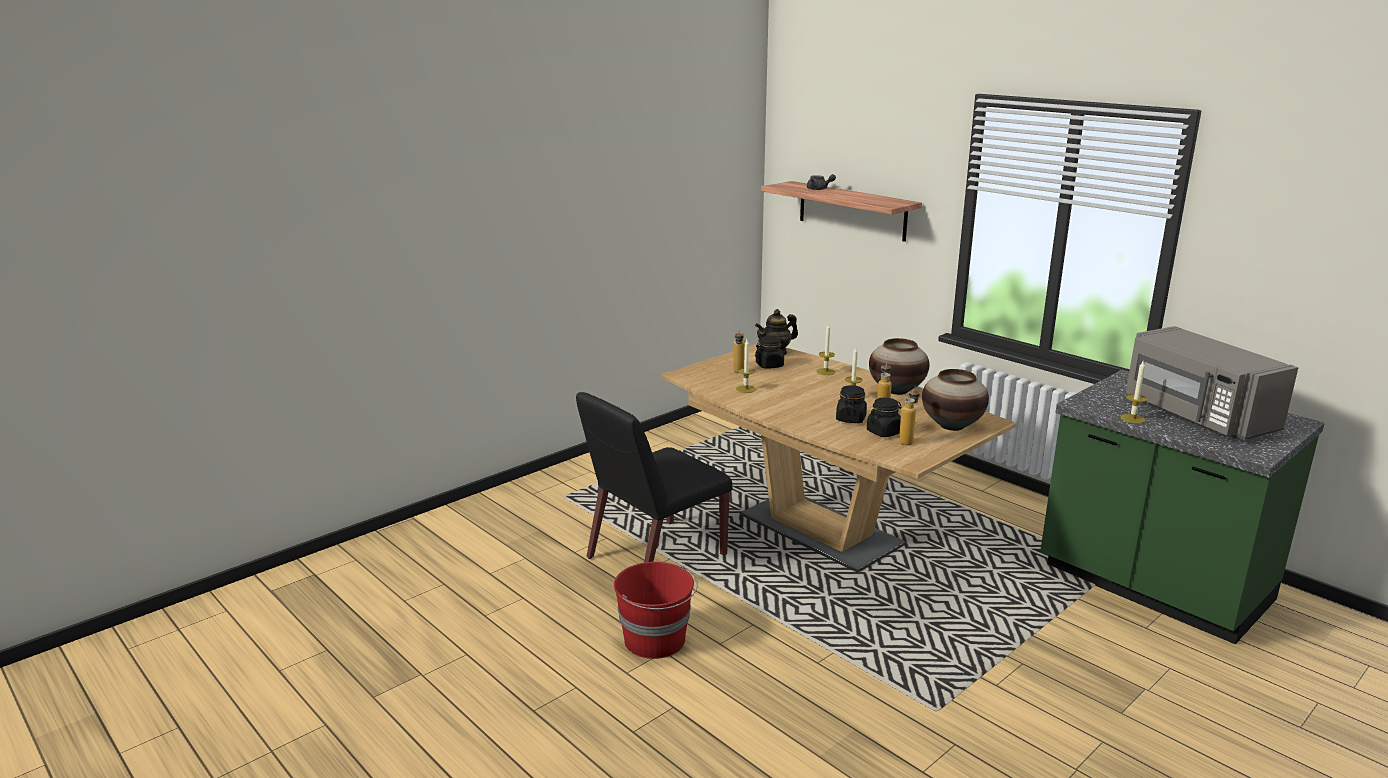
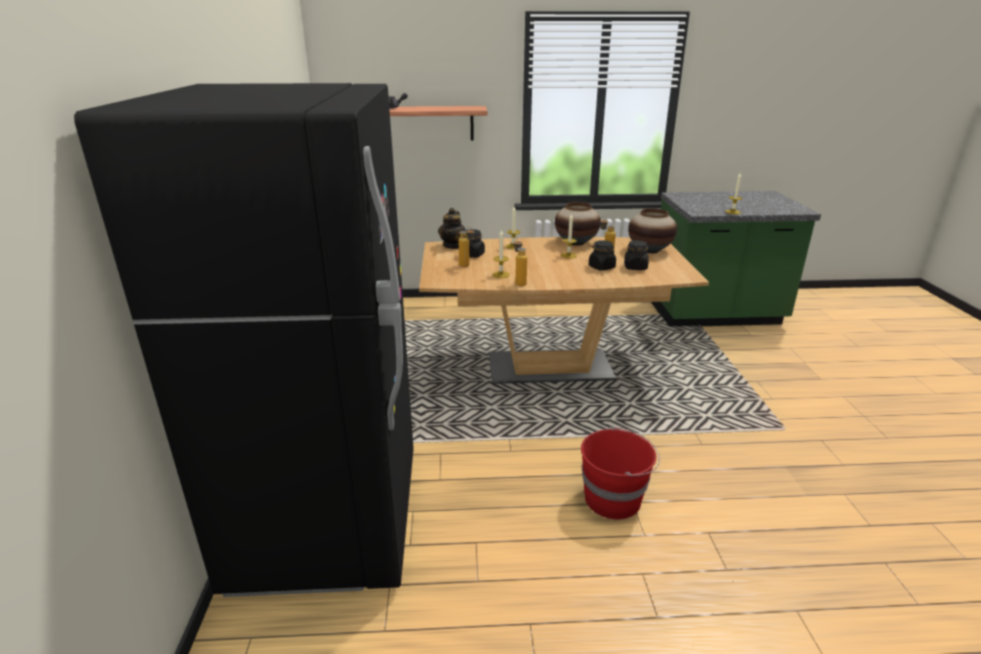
camera: 50 degrees left, 5 degrees up
black chair [576,392,733,563] -> none
bottle [899,386,920,445] -> bottle moved to [514,237,527,286]
grey microwave [1126,326,1298,440] -> none
none -> black fridge [74,83,414,597]

